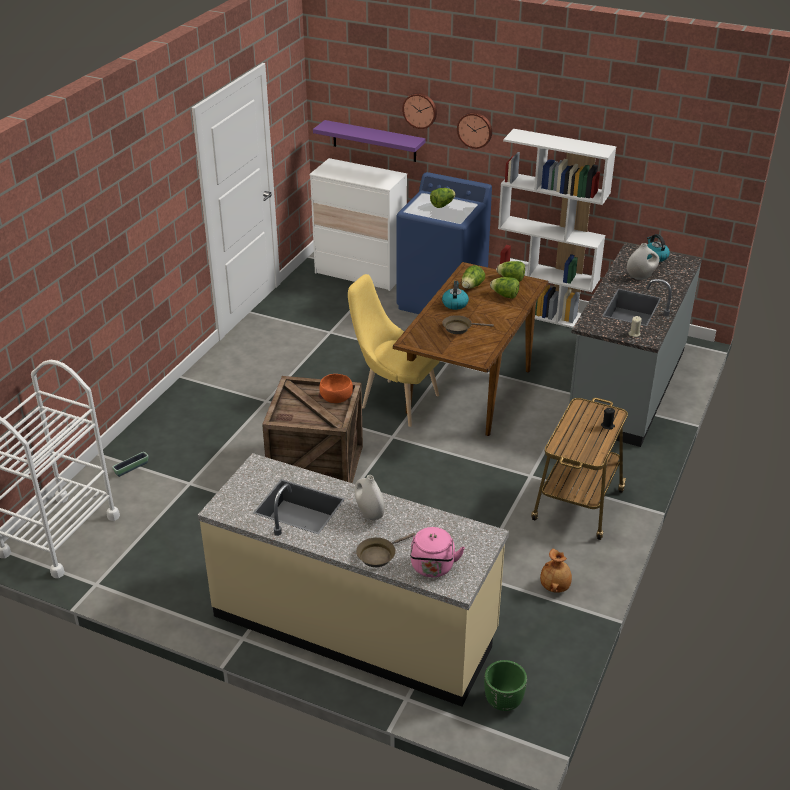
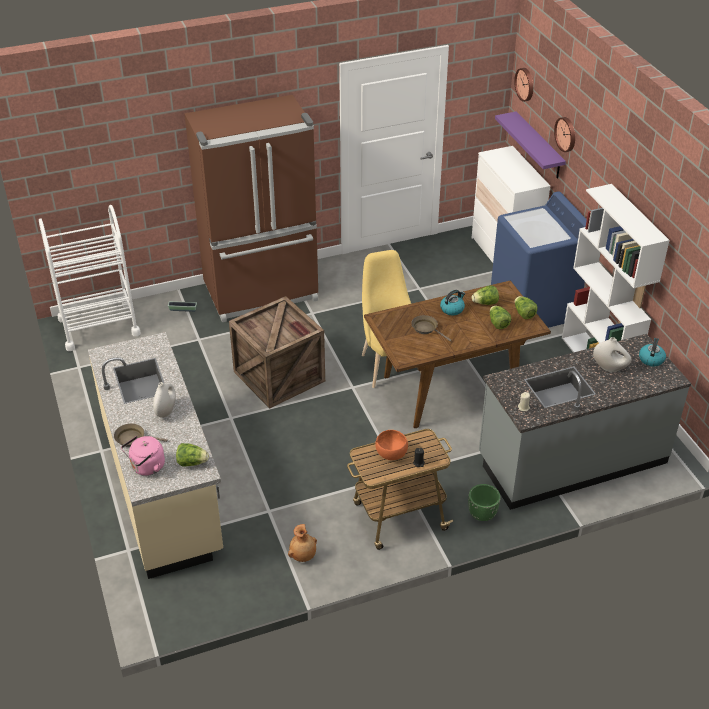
camera: 45 degrees right, 5 degrees up
orange bowl [319,374,353,403] -> orange bowl moved to [375,430,408,460]
lettuce [430,188,456,208] -> lettuce moved to [176,443,209,466]
wall clock [457,112,492,149] -> wall clock moved to [514,68,533,102]
green planter [484,660,527,711] -> green planter moved to [468,484,500,521]
none -> brown fridge [184,95,318,322]

